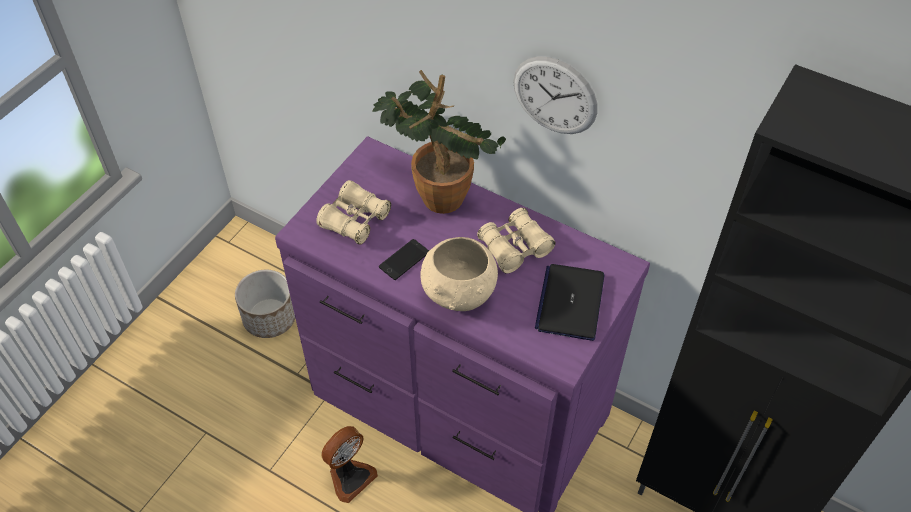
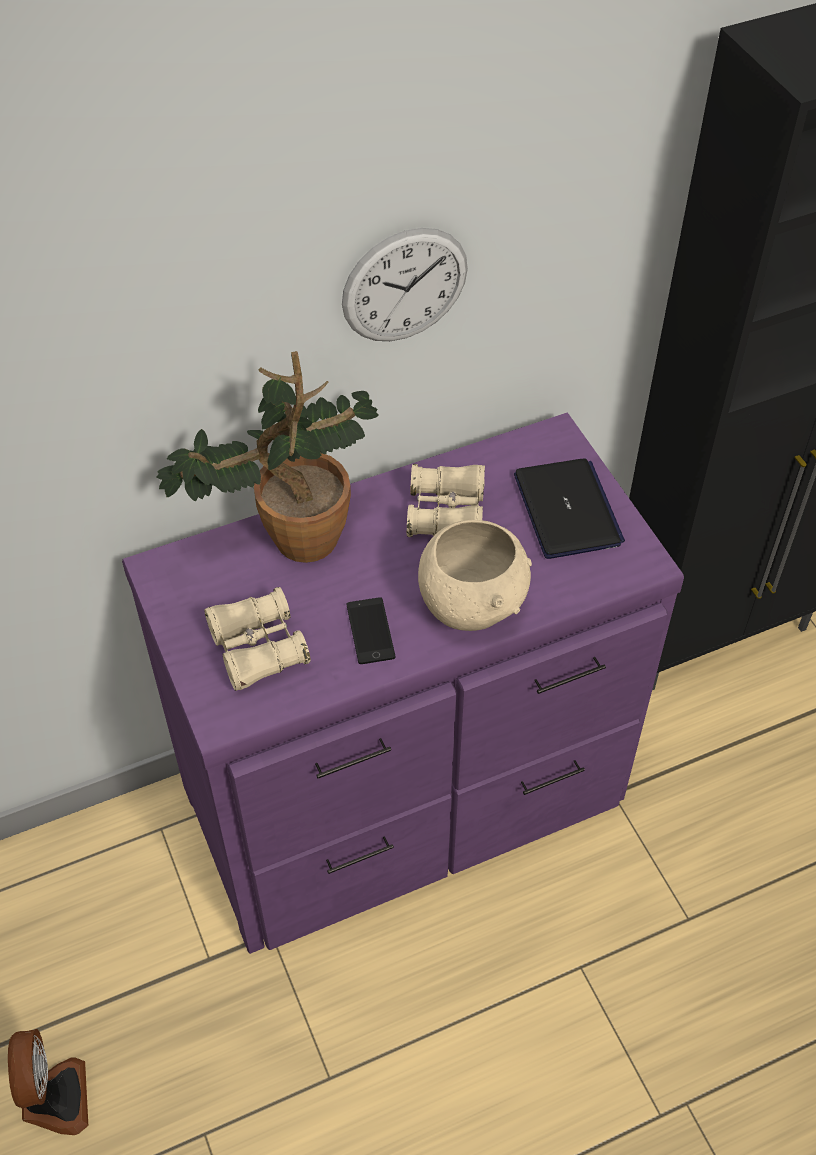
camera: 55 degrees left, 0 degrees up
planter [235,270,295,338] -> none
fan [321,426,378,503] -> fan moved to [8,1029,88,1135]
laptop [535,264,604,341] -> laptop turned 150 degrees counterclockwise [514,458,625,559]

